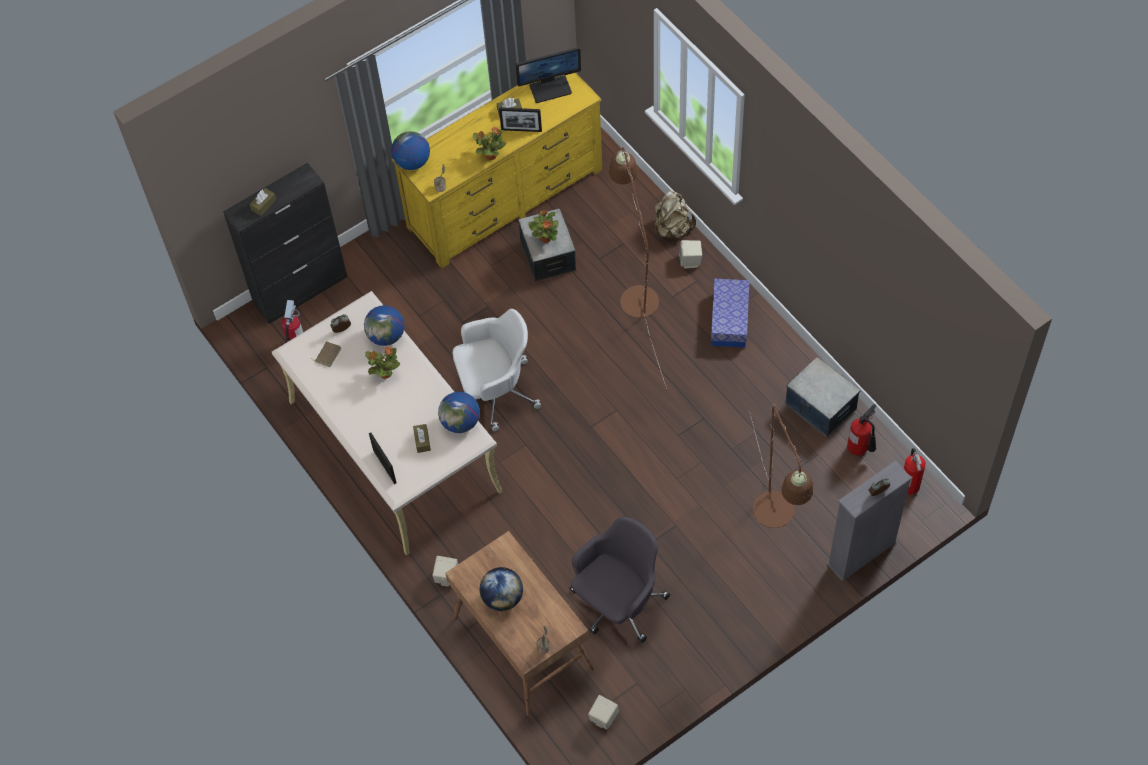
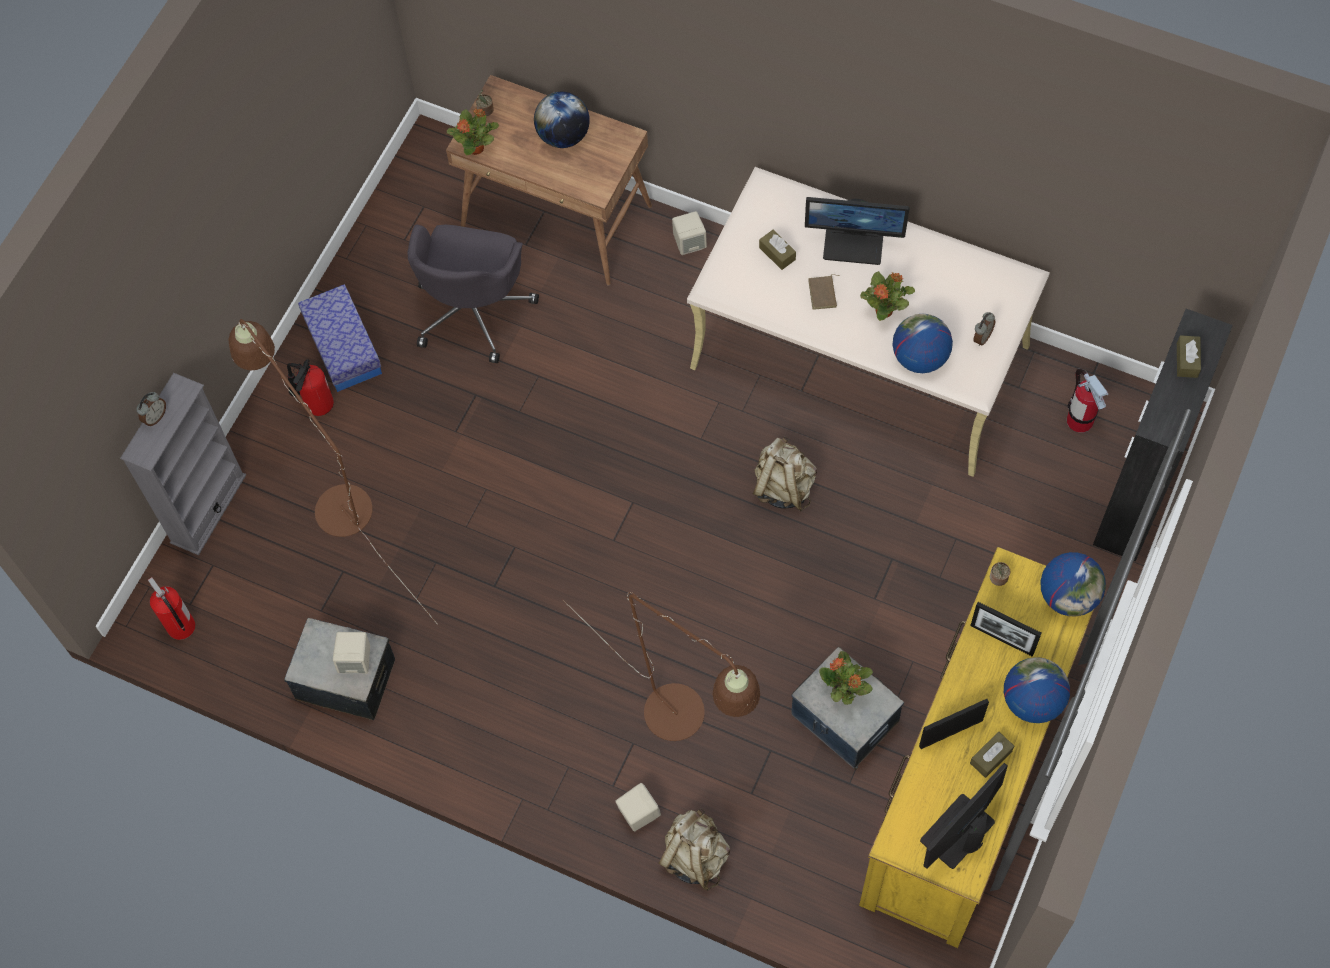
camera: 150 degrees right, 5 degrees up
brown book [312,342,341,367] -> brown book moved to [808,274,840,310]
picture frame [369,432,397,484] -> picture frame moved to [970,602,1041,657]
globe [438,392,480,433] -> globe moved to [1004,657,1070,723]
white office chair [453,309,541,431] -> beige backpack [753,437,817,512]
potted plant [473,127,506,160] -> potted plant moved to [447,108,499,156]
beige speaker [588,695,619,730] -> beige speaker moved to [333,632,370,674]
storage box [711,279,750,347] -> storage box moved to [298,284,382,392]
fire extinguisher [847,404,876,456] -> fire extinguisher moved to [287,359,334,416]
none -> monitor [805,197,910,265]

